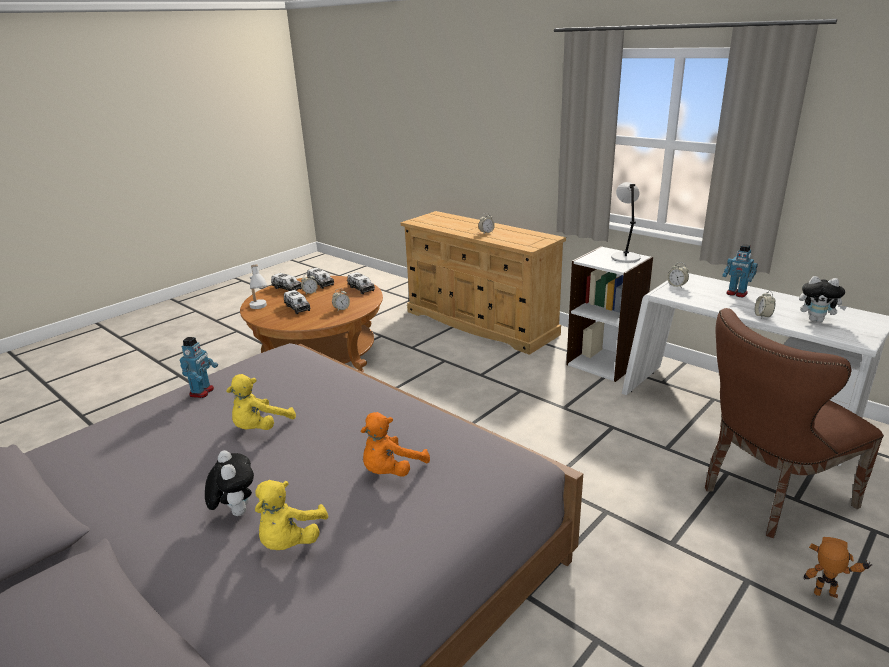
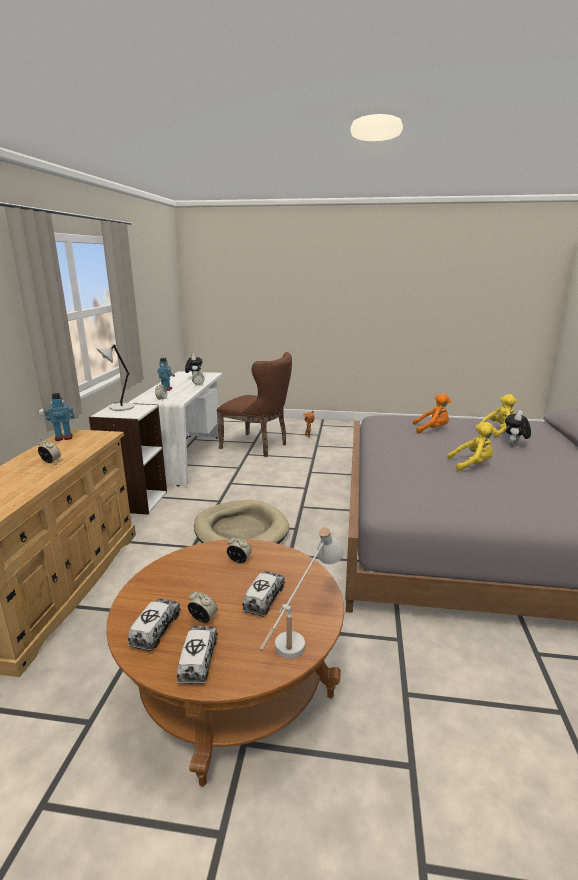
camera: 125 degrees left, 5 degrees down
toy robot [180,337,218,398] -> toy robot moved to [45,393,75,441]
toy truck [347,272,375,294] -> none
none -> beige dog bed [194,500,289,544]

